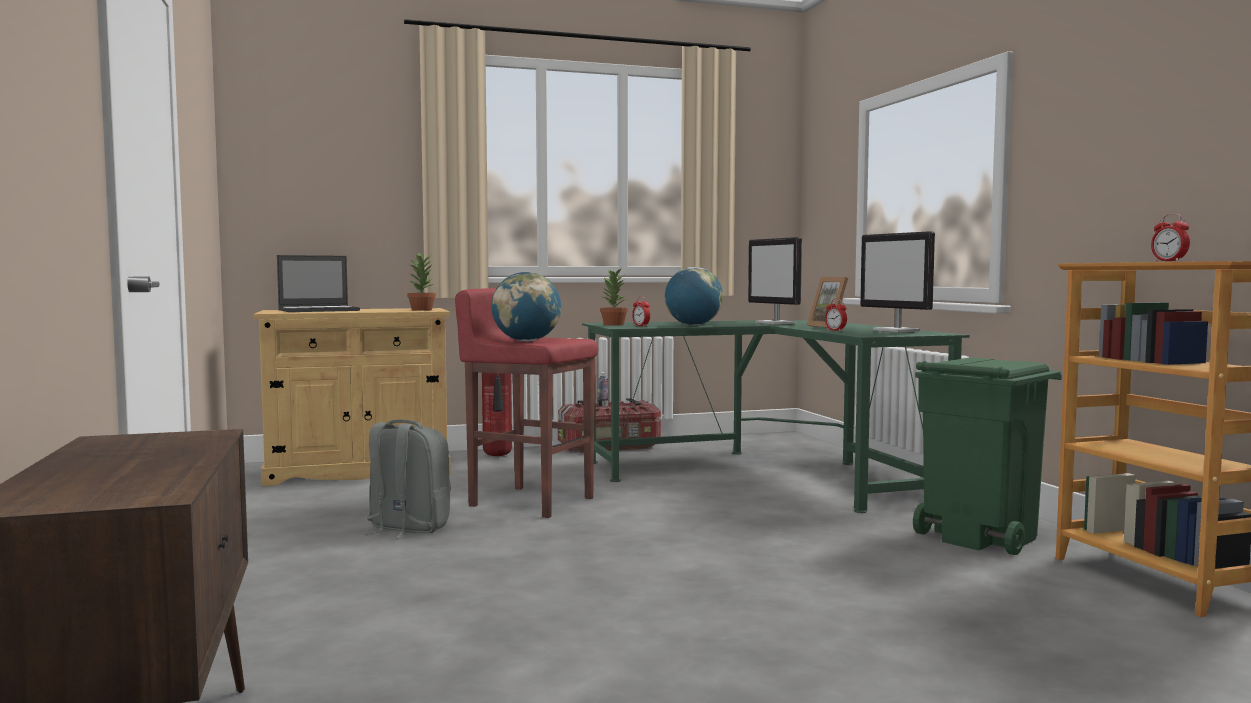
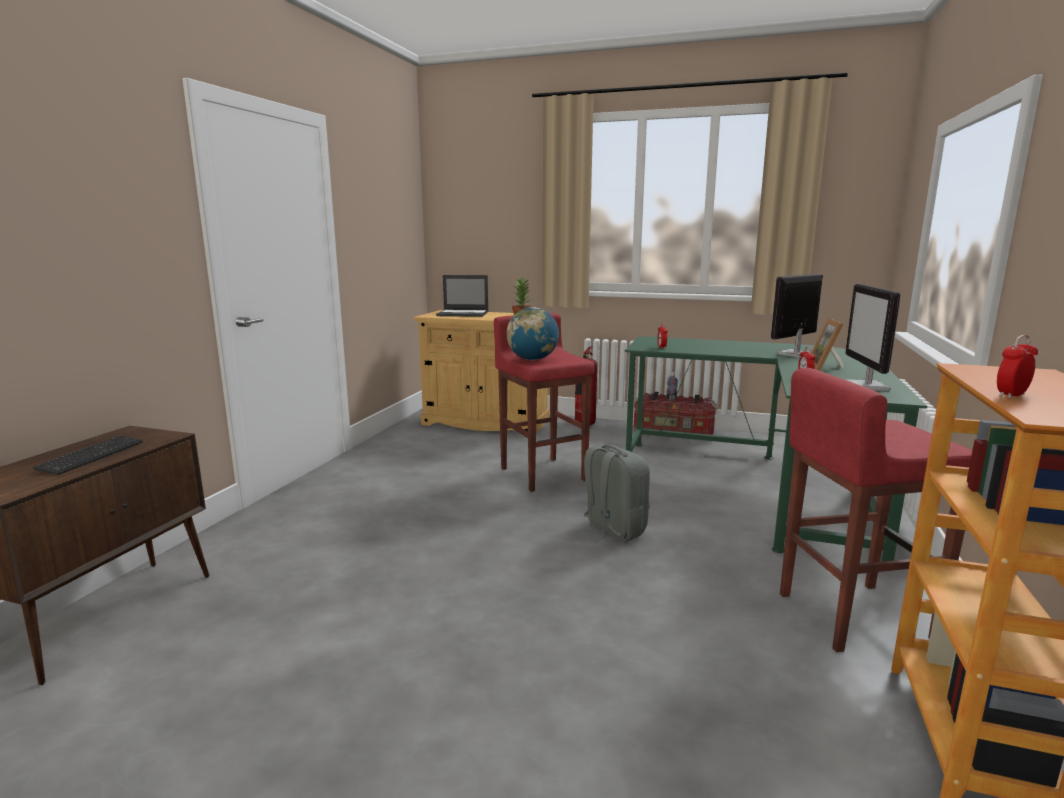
camera: 35 degrees right, 10 degrees up
grey backpack [364,419,451,539] -> grey backpack moved to [575,445,650,543]
potted plant [600,268,628,326] -> none
globe [665,267,723,325] -> none
monitor [748,237,802,325] -> monitor turned 45 degrees clockwise [771,274,823,358]
green trash can [913,358,1062,555] -> red stool [780,368,972,652]
alarm clock [1151,214,1190,262] -> alarm clock turned 45 degrees clockwise [997,335,1038,399]
none -> keyboard [33,435,143,475]

